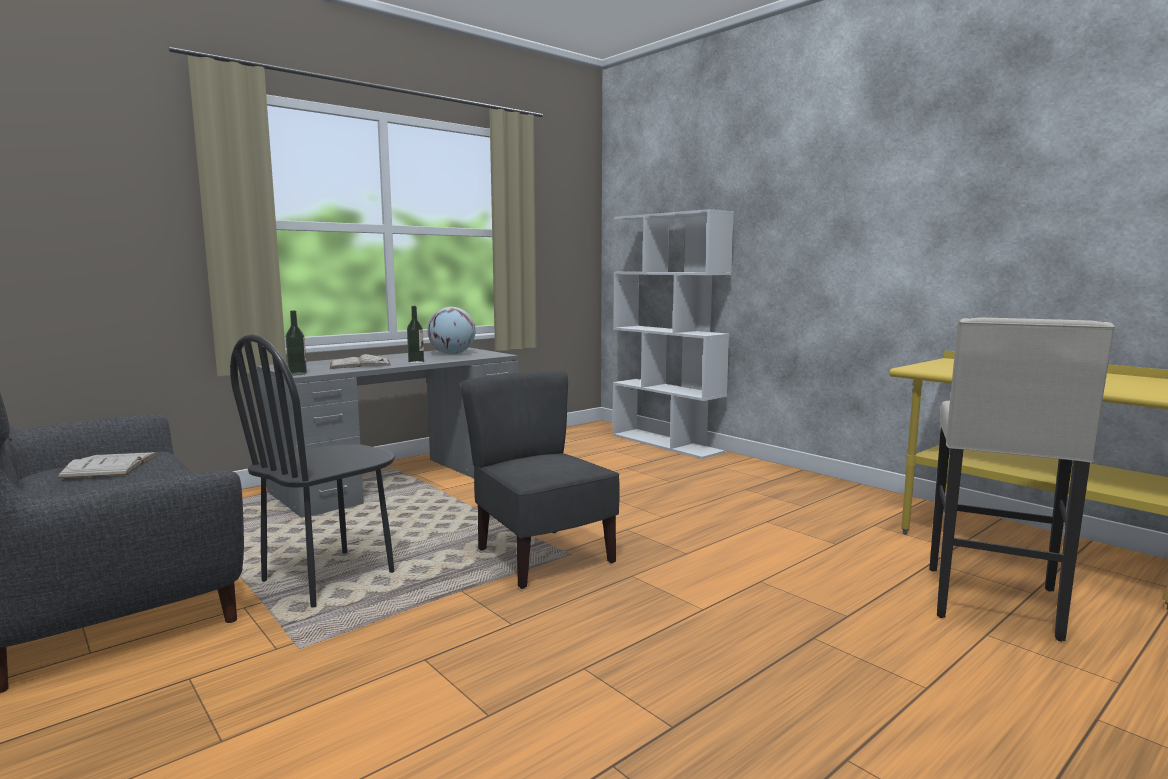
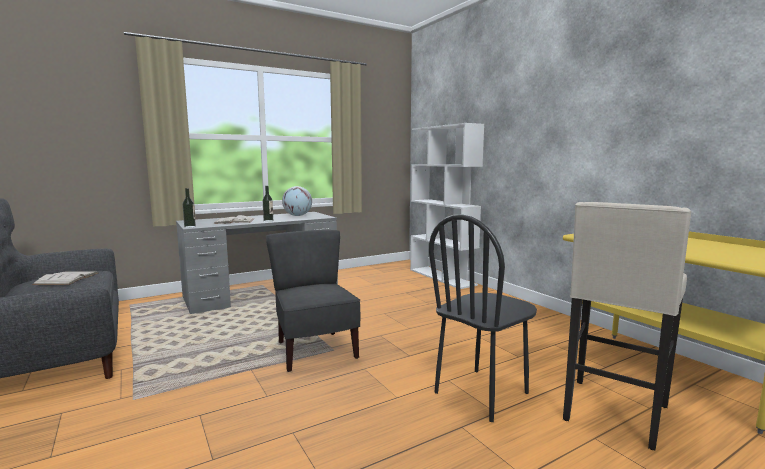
camera: 10 degrees right, 0 degrees up
black chair [230,334,395,608] -> black chair moved to [429,214,537,422]

